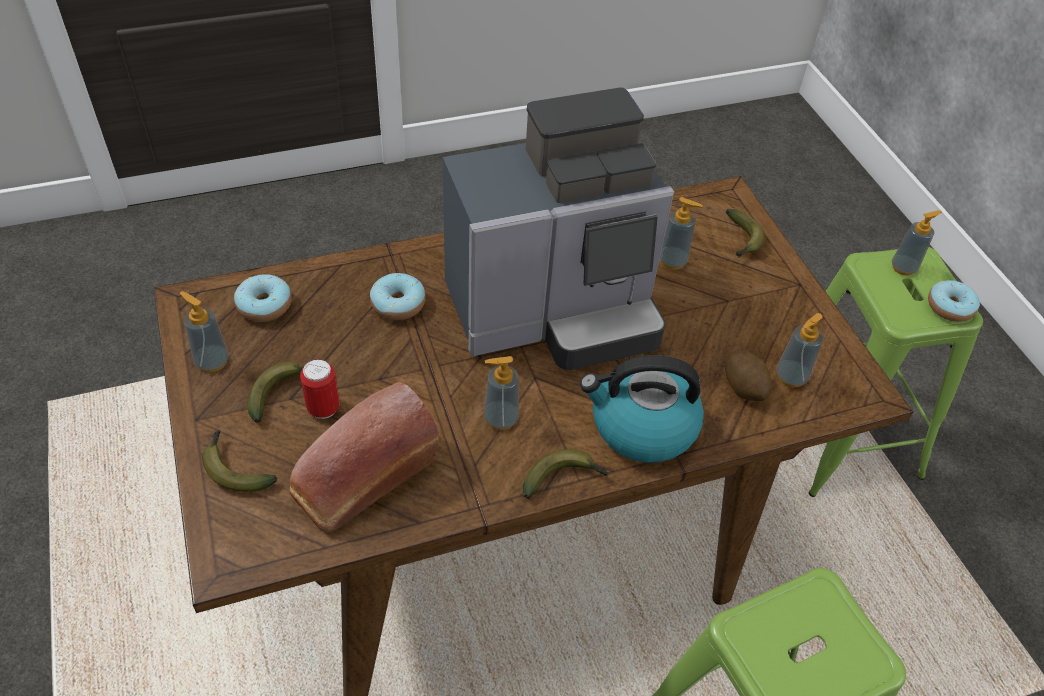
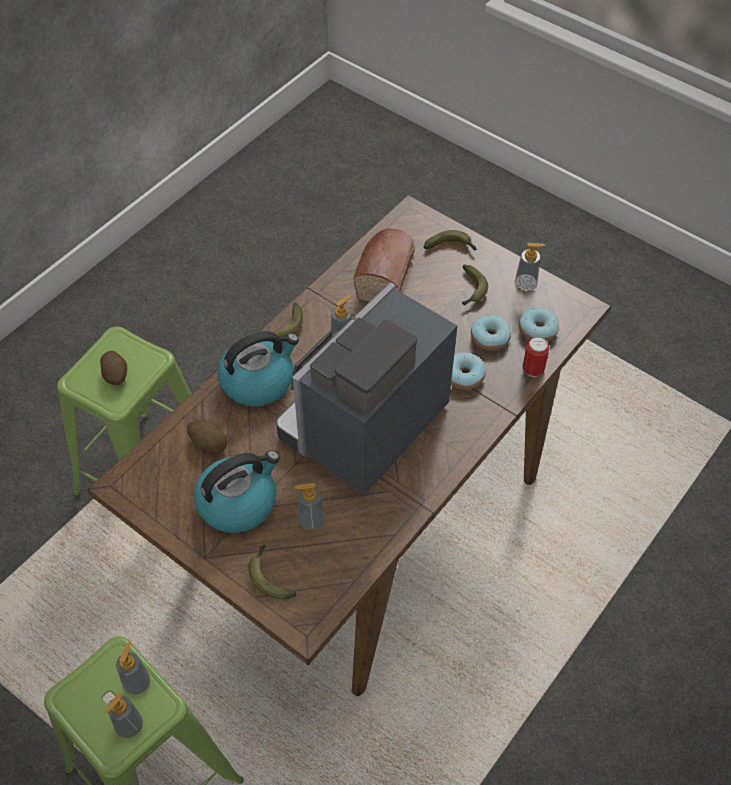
camera: 150 degrees right, 5 degrees up
can [300,359,340,419] -> can moved to [522,337,549,377]
soap dispenser [776,313,823,387] -> soap dispenser moved to [116,642,150,695]
donut [928,280,980,322] -> donut moved to [471,315,511,351]
none -> potato [100,351,127,385]
none -> kettle [194,450,280,533]

